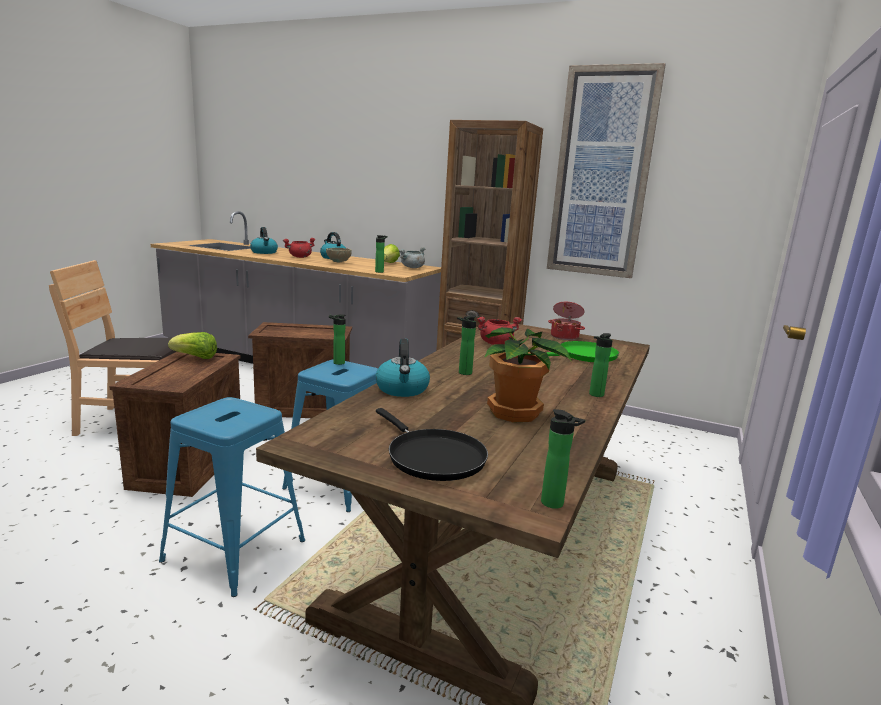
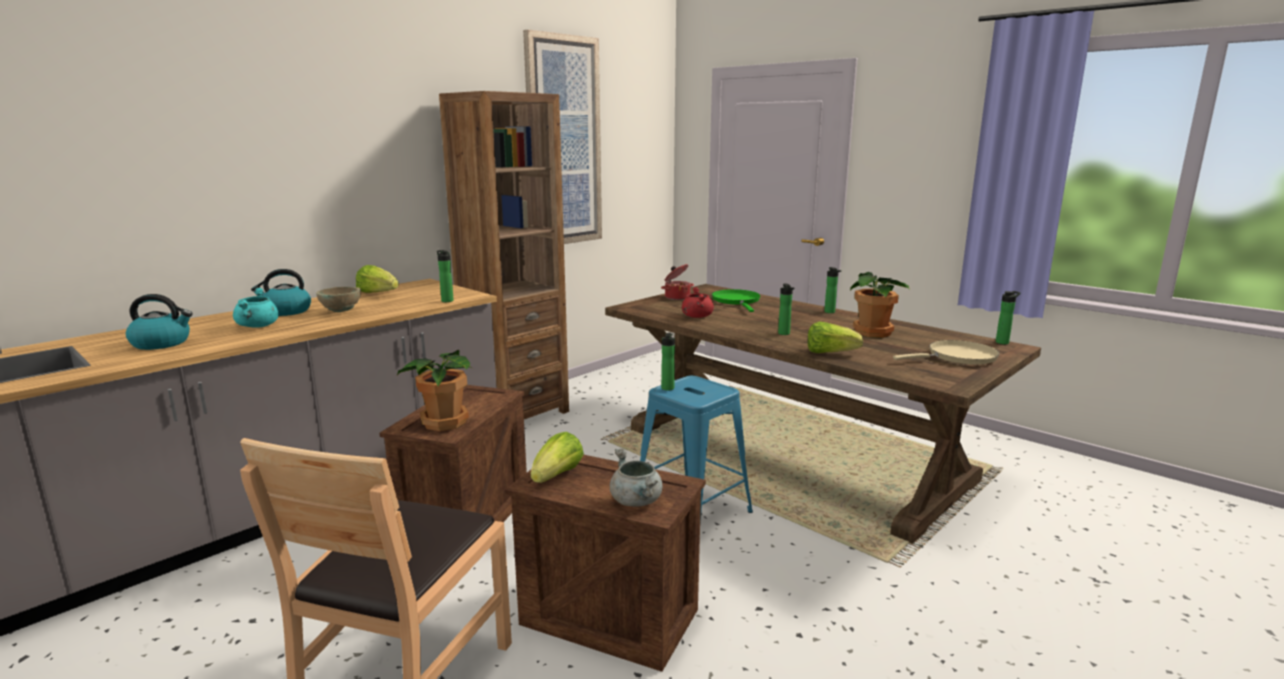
camera: 70 degrees left, 0 degrees up
blue stool [159,397,305,597] -> none
red cooking pot [283,238,316,258] -> turquoise cooking pot [233,288,279,328]
kettle [375,339,430,397] -> lettuce [807,322,863,353]
black frying pan [376,408,488,481] -> beige frying pan [893,340,1000,365]
grey cooking pot [399,247,425,268] -> grey cooking pot moved to [610,448,662,507]
none -> potted plant [397,350,473,431]

